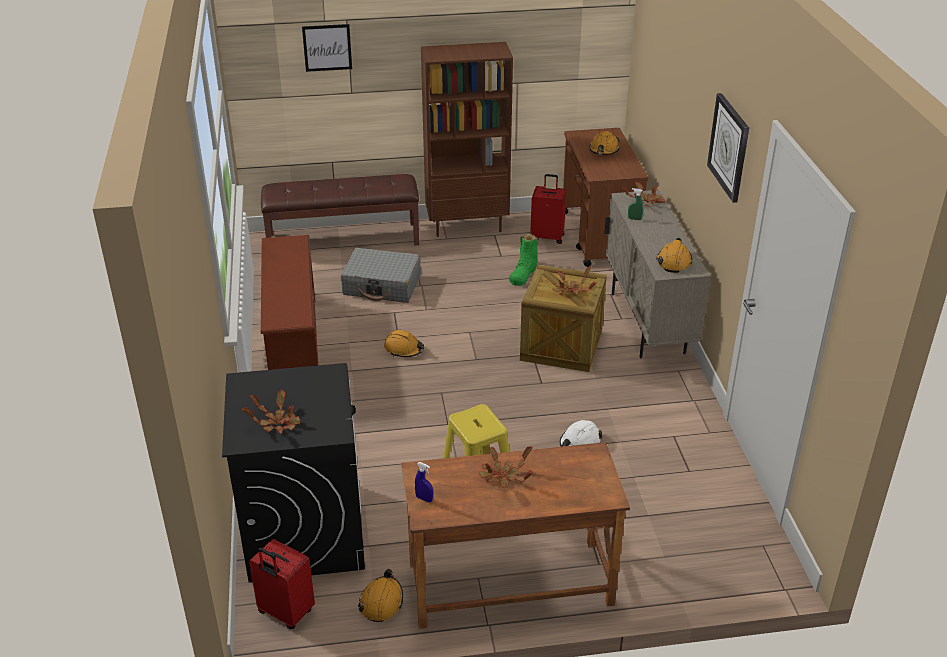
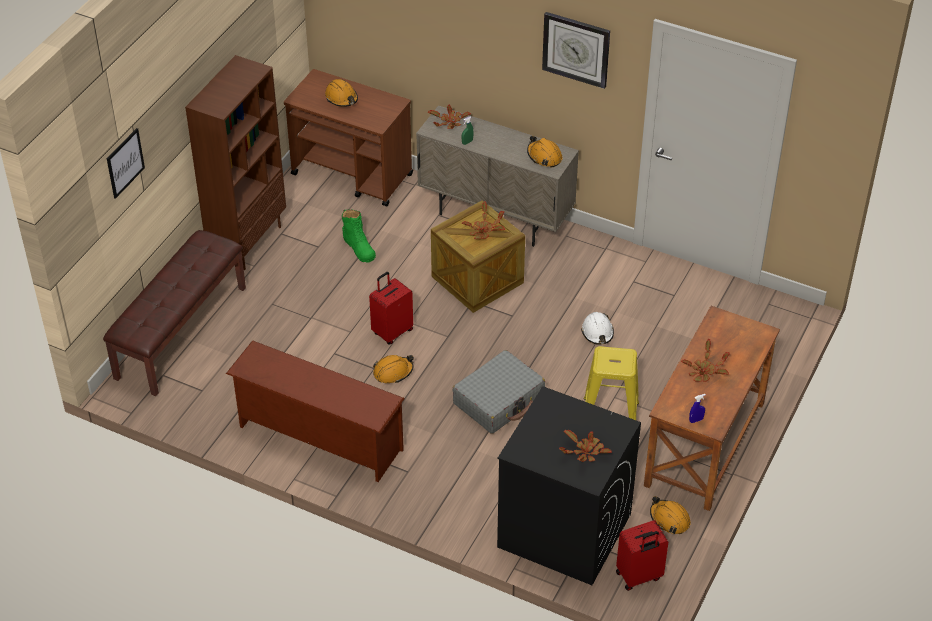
camera: 55 degrees left, 10 degrees up
grey suitcase [341,248,421,303] -> grey suitcase moved to [452,350,545,434]
red suitcase [530,174,566,244] -> red suitcase moved to [369,272,413,345]

